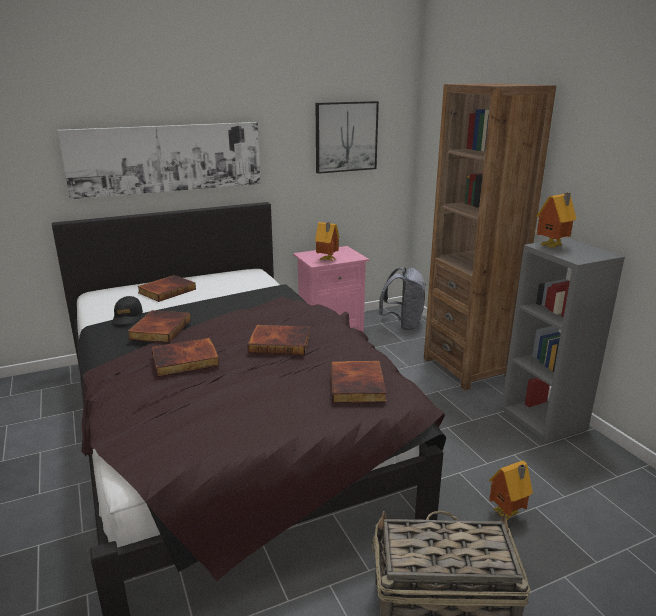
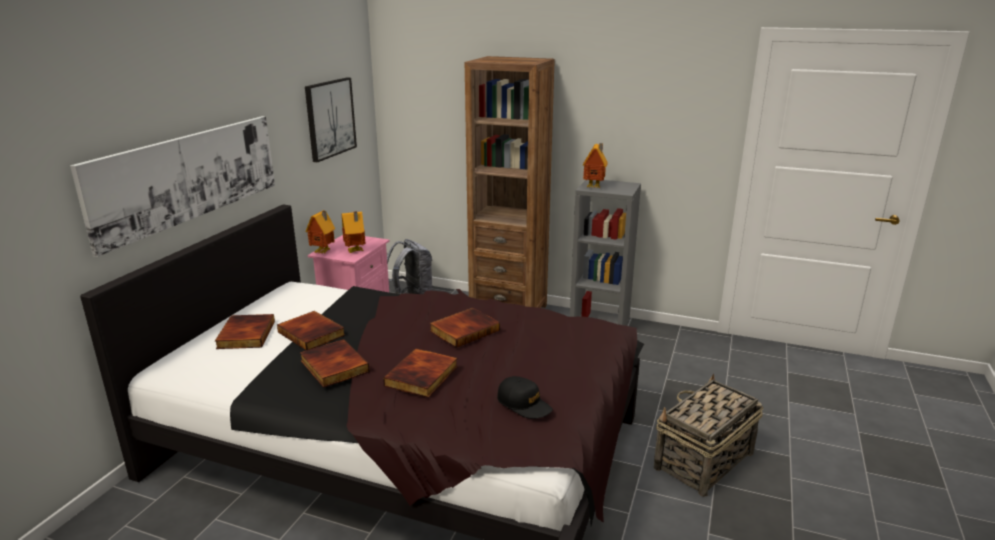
camera: 45 degrees left, 0 degrees up
black cap [112,296,143,325] -> black cap moved to [497,376,553,419]
book [330,361,387,403] -> book moved to [277,311,345,350]
toy house [489,461,533,520] -> toy house moved to [305,210,335,254]

